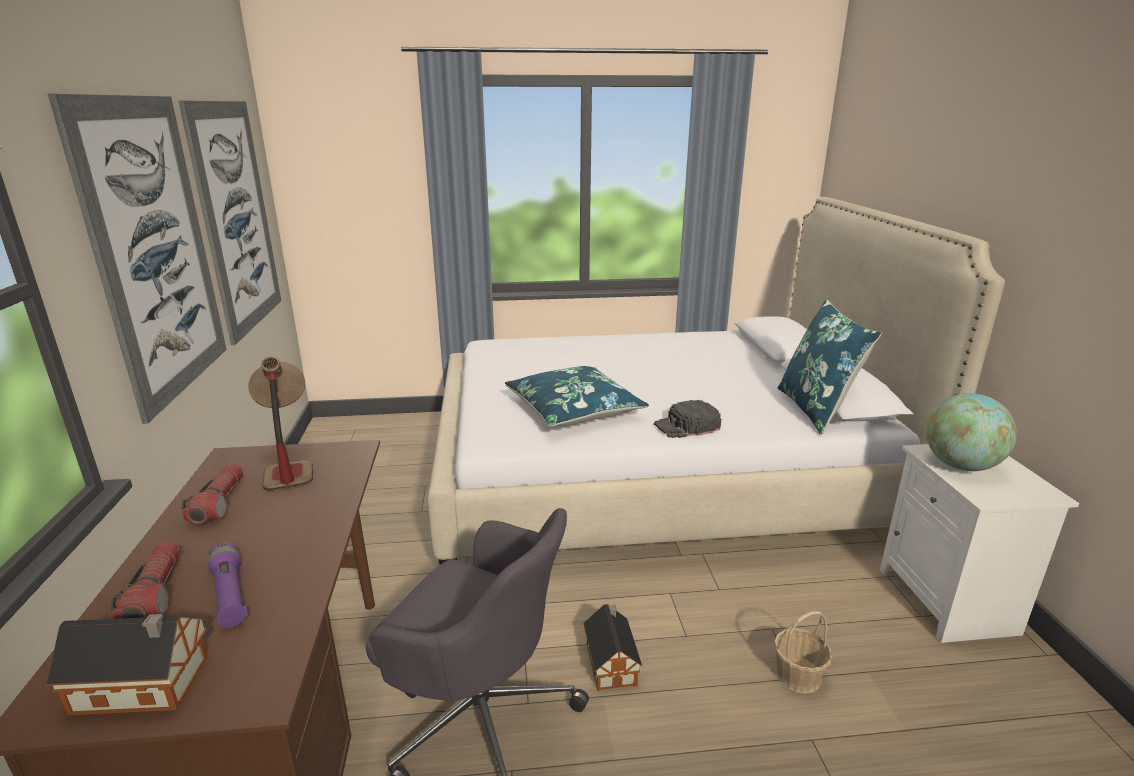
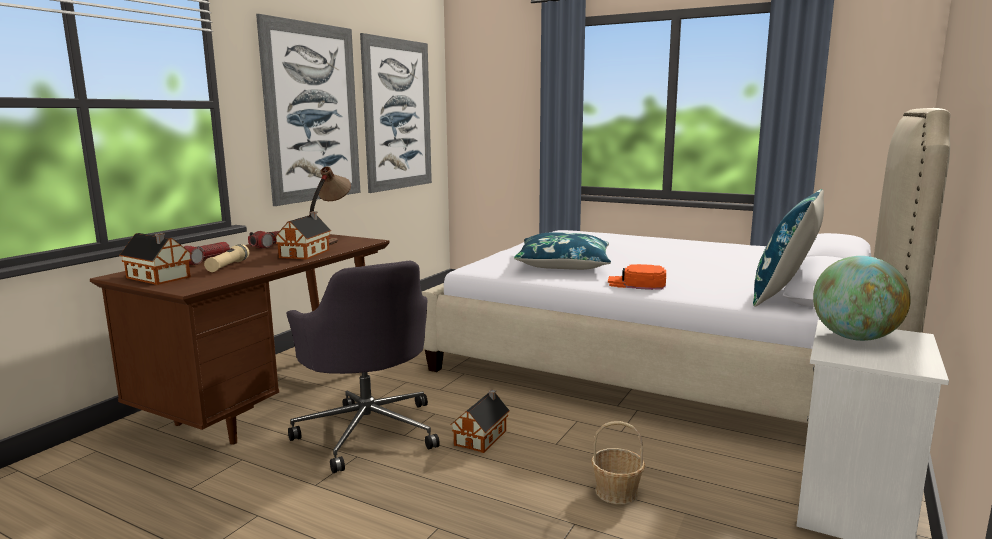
camera: 35 degrees right, 10 degrees down
purple flashlight [208,542,248,628] -> beige flashlight [204,244,249,272]
black cap [654,400,721,438] -> orange cap [608,264,666,290]
none -> toy house [274,211,331,260]

